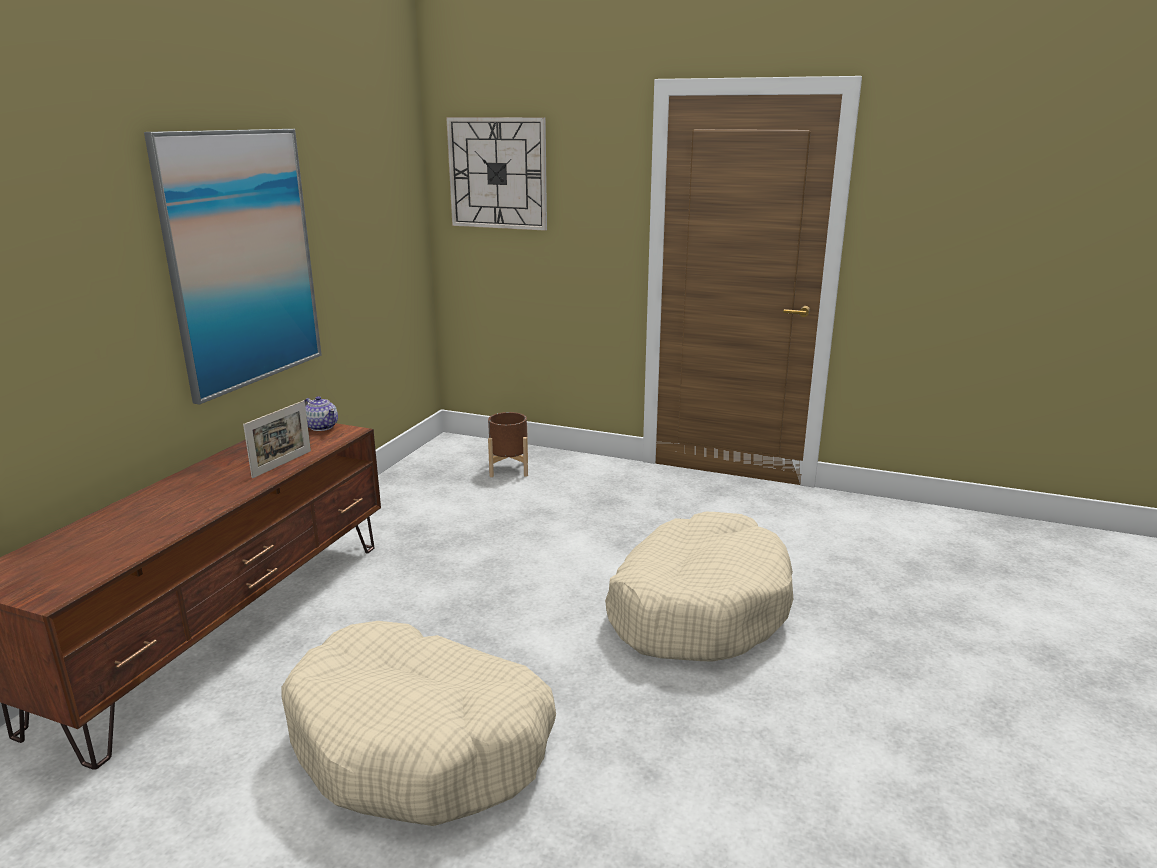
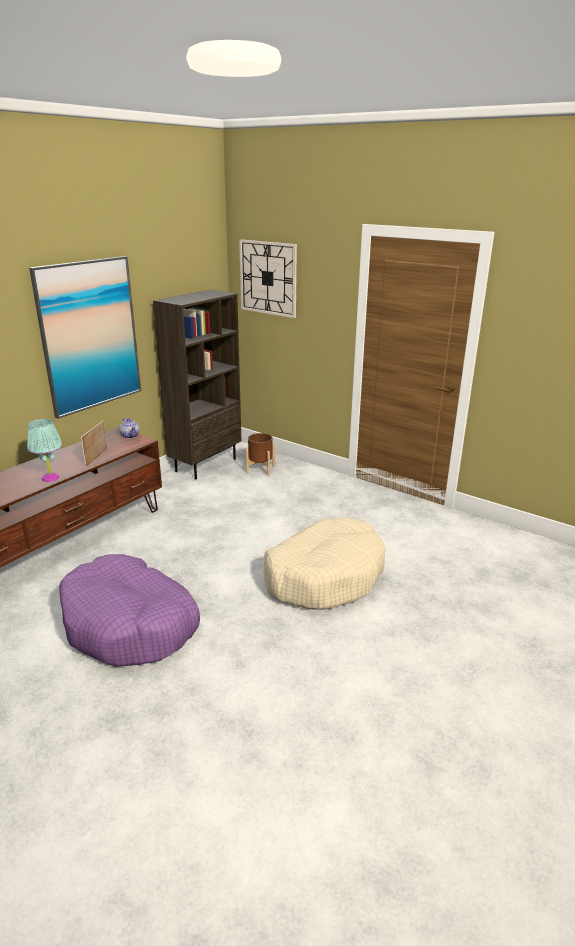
camera: 15 degrees right, 5 degrees up
picture frame [243,400,311,478] -> picture frame turned 150 degrees clockwise [81,420,108,467]
beige dog bed [281,621,556,826] -> purple dog bed [59,554,200,667]
none -> turquoise table lamp [27,419,62,482]
none -> brown bookcase [153,289,241,480]

